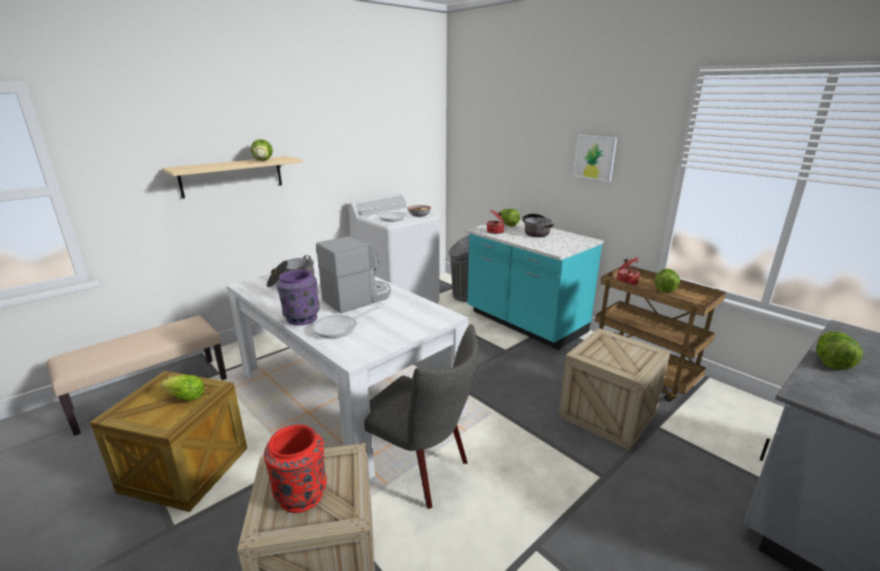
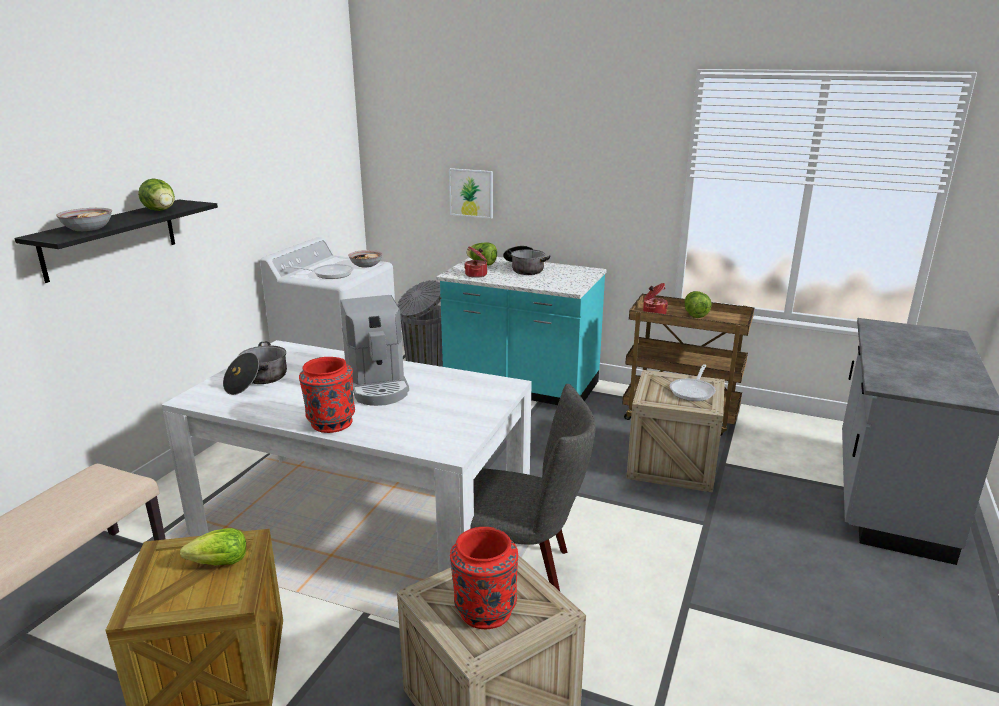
camera: 25 degrees left, 0 degrees up
beige shelf [162,156,303,199] -> black shelf [14,200,218,283]
purple vase [276,270,320,325] -> red vase [299,357,355,433]
frying pan [312,306,380,338] -> frying pan moved to [670,364,716,401]
coffee machine [316,236,391,313] -> coffee machine turned 135 degrees clockwise [340,295,409,406]
picture [573,135,617,182] -> picture moved to [449,168,493,219]
lettuce [816,331,863,370] -> none
none -> bowl [56,208,112,231]

